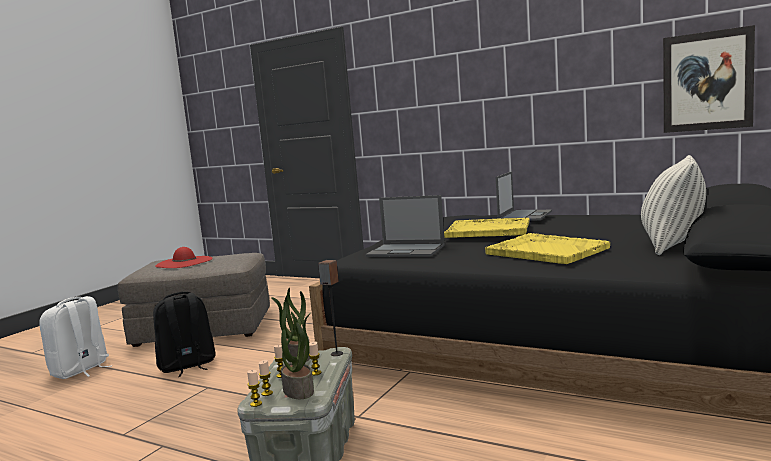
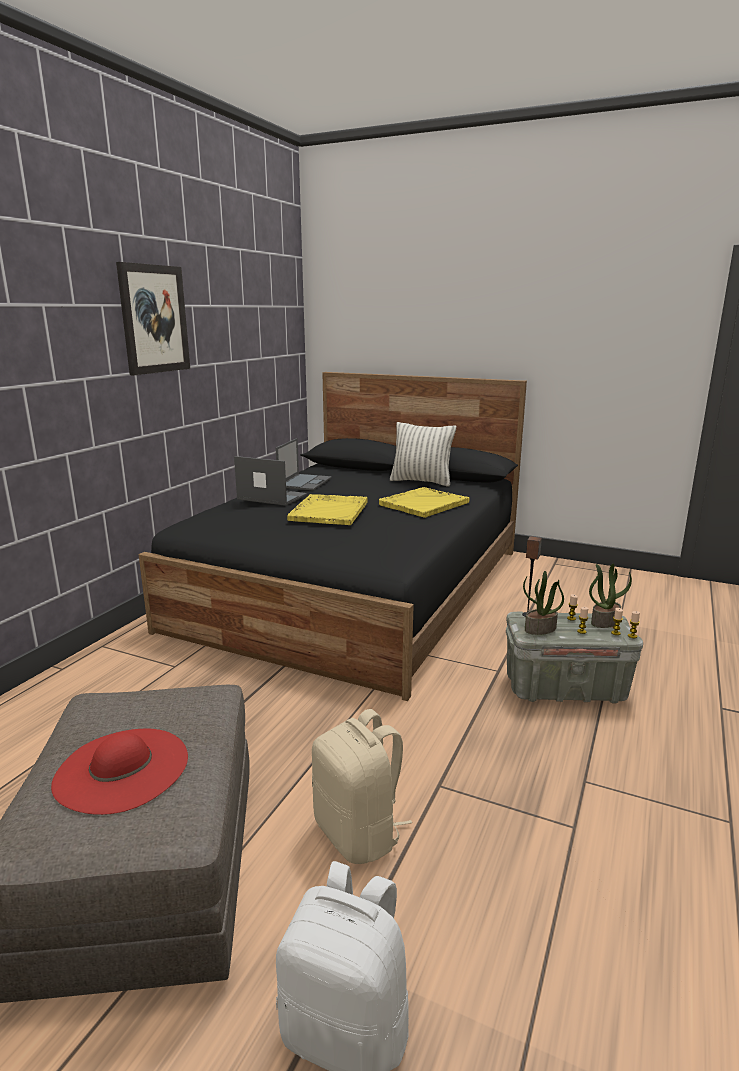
camera: 95 degrees left, 10 degrees up
black backpack [153,292,216,377] -> beige backpack [312,709,412,864]
laptop [365,195,445,257] -> laptop moved to [276,438,332,490]
picture [663,25,755,133] -> picture moved to [116,262,190,375]

